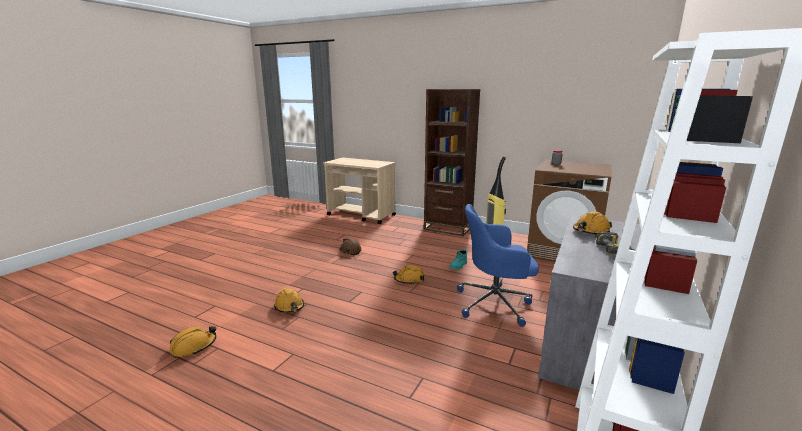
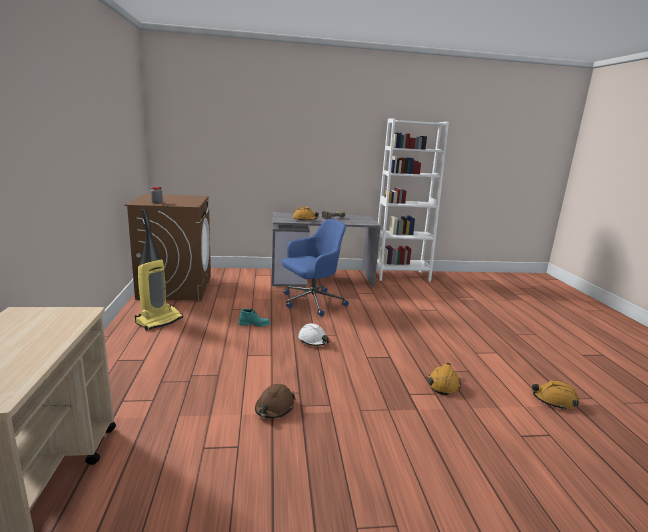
camera: 125 degrees left, 0 degrees up
orange hard hat [393,265,425,285] -> white hard hat [298,323,329,346]
brown bookcase [424,89,480,236] -> none
blue office chair [457,204,539,327] -> blue office chair turned 90 degrees counterclockwise [282,219,349,317]

